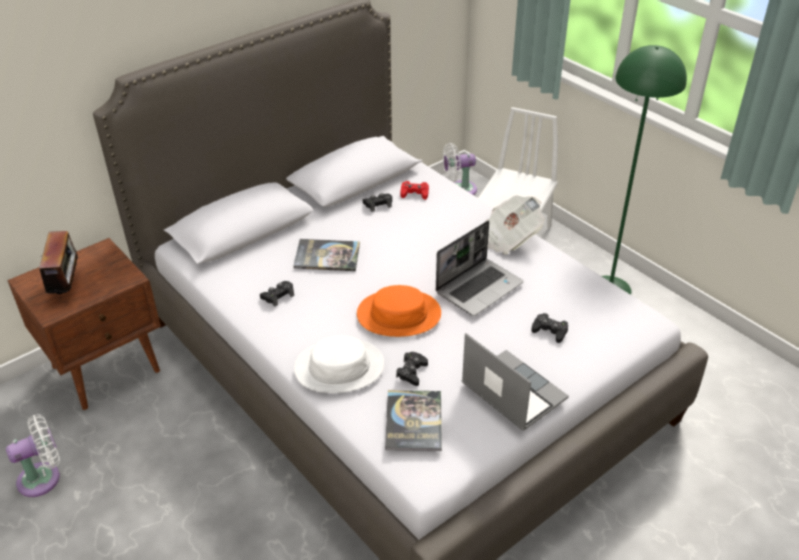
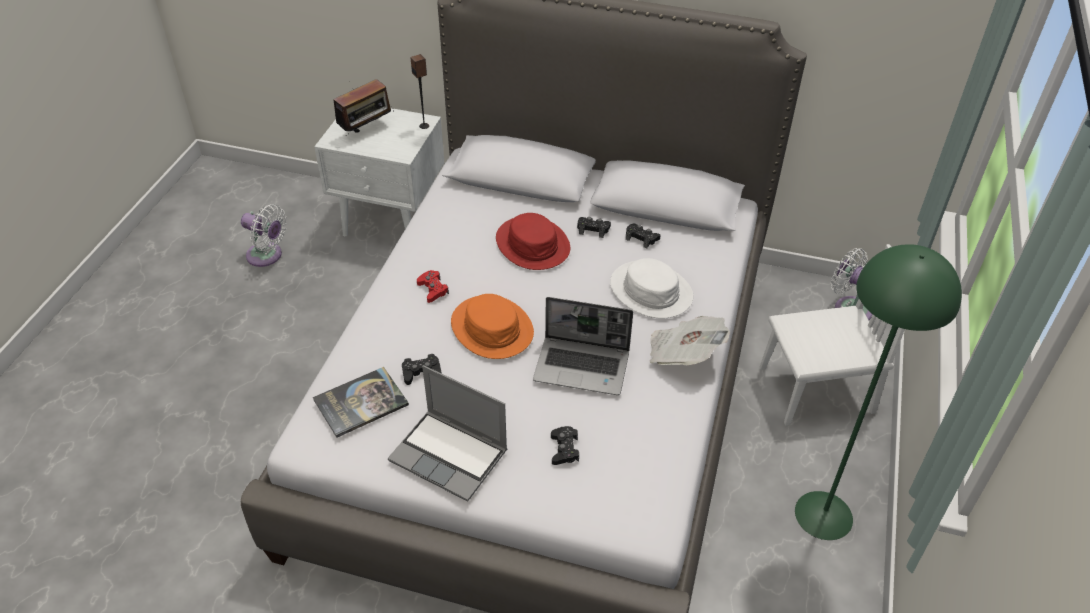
camera: 55 degrees right, 5 degrees up
brown nightstand [7,238,161,410] -> white nightstand [314,108,444,237]
black game controller [260,281,294,307] -> black game controller moved to [577,217,611,238]
book [293,239,360,271] -> red hat [496,213,571,270]
white hat [294,336,384,393] -> white hat moved to [610,258,693,319]
red game controller [400,181,429,200] -> red game controller moved to [417,270,449,303]
laptop [462,333,569,431] -> laptop turned 105 degrees clockwise [388,365,507,502]
none -> speaker [410,54,429,129]

